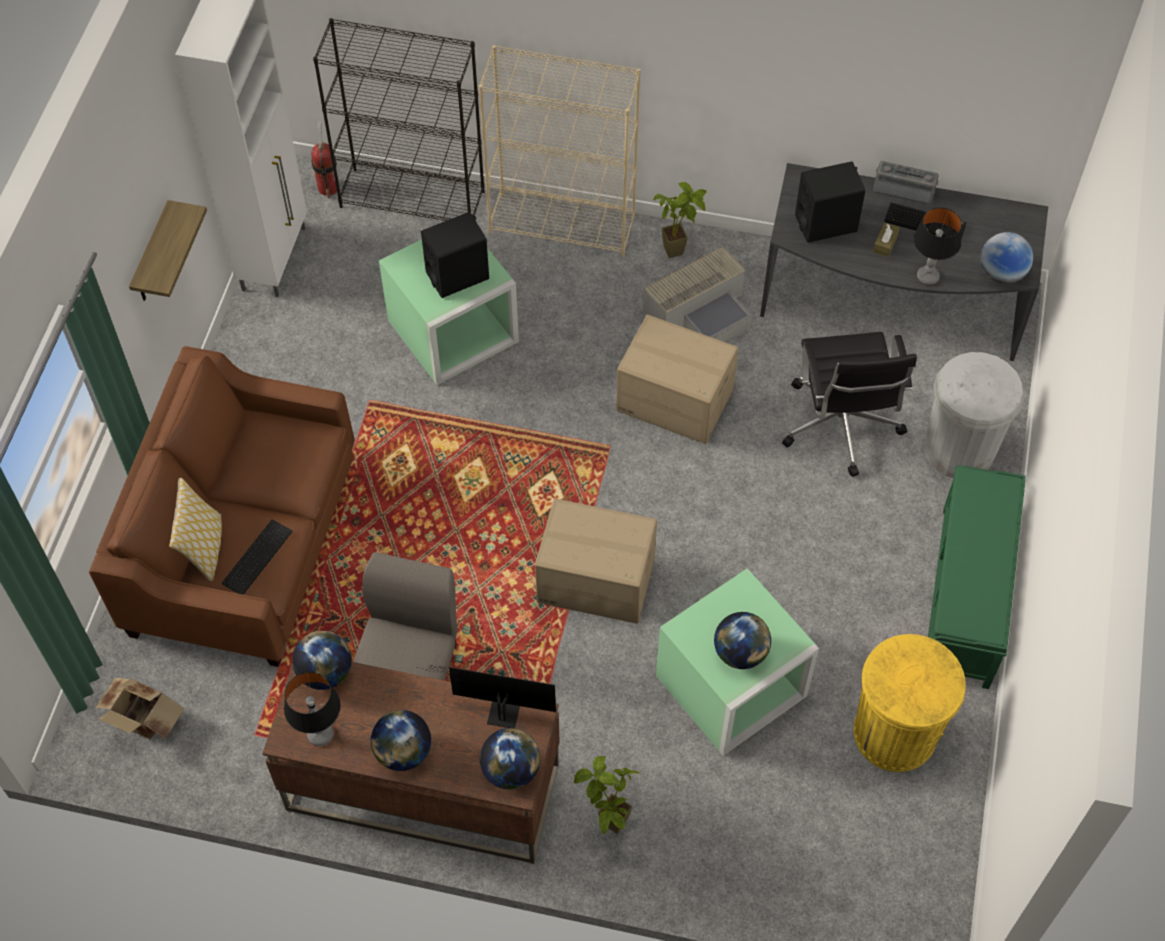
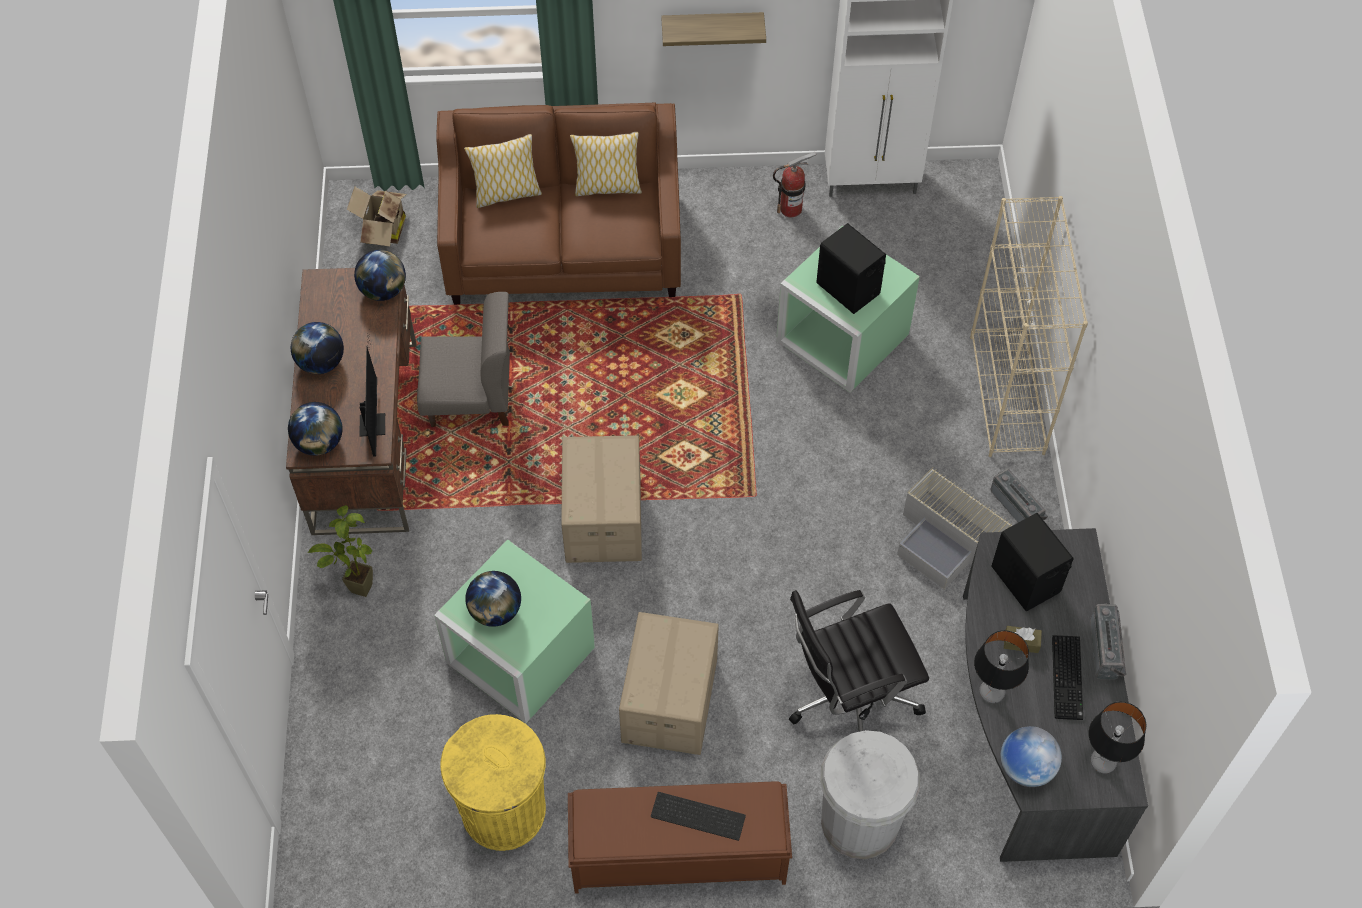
camera: 75 degrees right, 0 degrees up
keyboard [222,519,293,595] -> keyboard moved to [651,792,746,841]
table lamp [284,672,341,746] -> table lamp moved to [1088,702,1146,774]
fire extinguisher [311,119,339,198] -> fire extinguisher moved to [773,152,816,217]
black bookcase [313,18,485,221] -> none
cardboard box [616,314,738,444] -> cardboard box moved to [619,612,719,755]
potted plant [654,182,706,258] -> radio [990,468,1048,523]
green bench [928,466,1026,689] -> brown bench [568,781,792,894]
none -> pillow [570,132,642,196]

